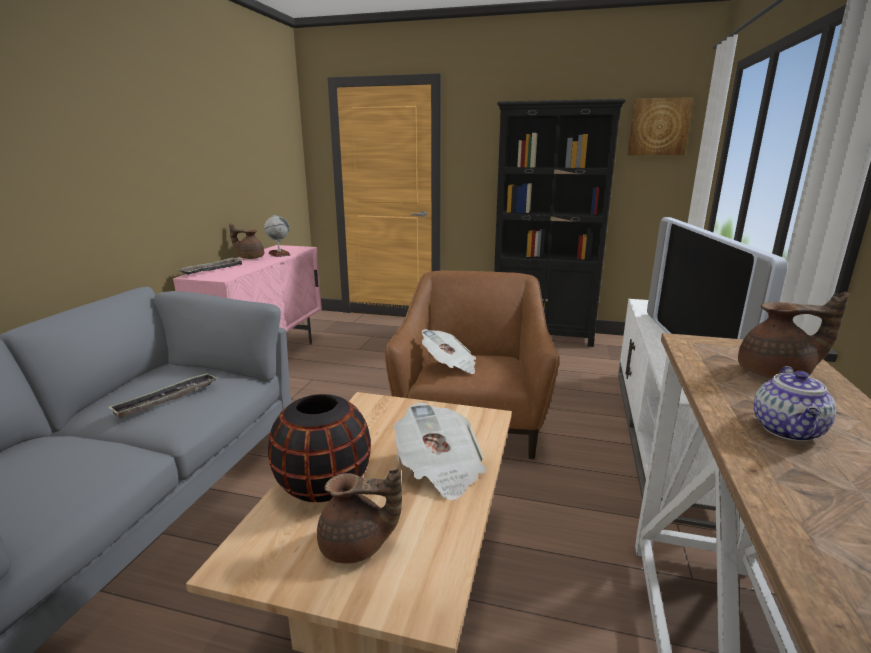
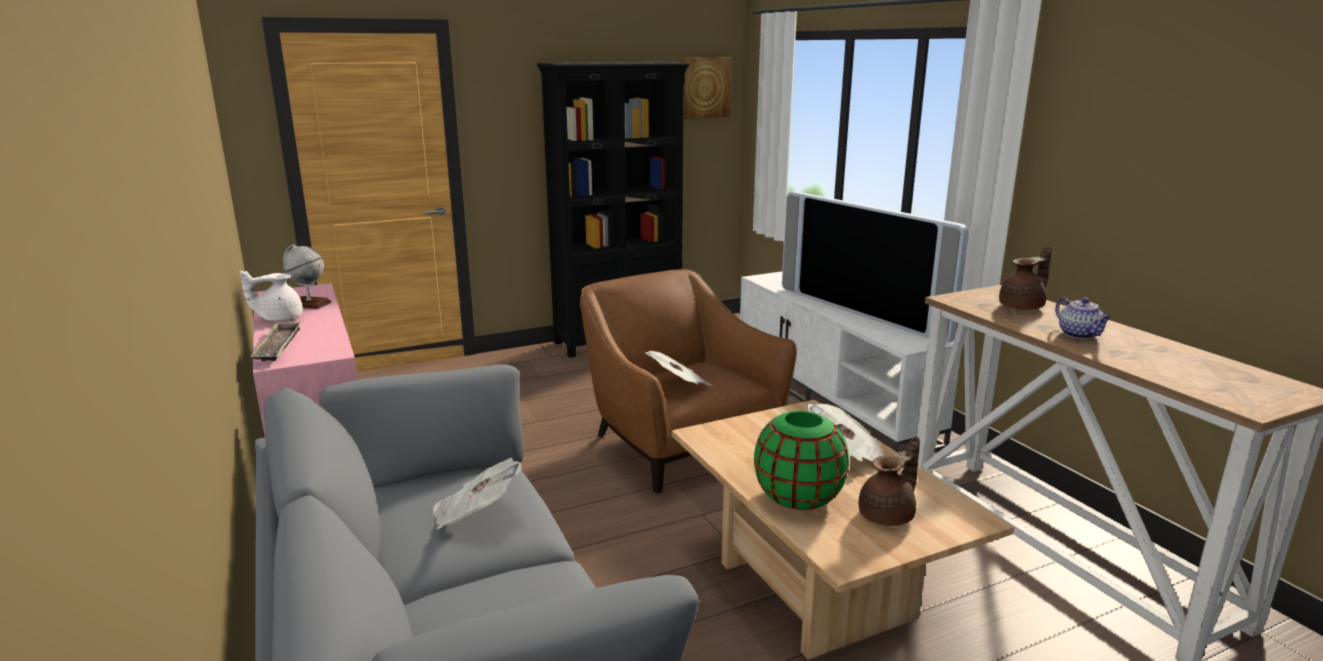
camera: 40 degrees left, 0 degrees up
tray [109,373,216,418] -> newspaper [433,458,522,529]
brown teapot [229,223,264,259] -> white teapot [240,270,303,321]
black vase [268,394,371,502] -> green vase [754,411,849,510]

